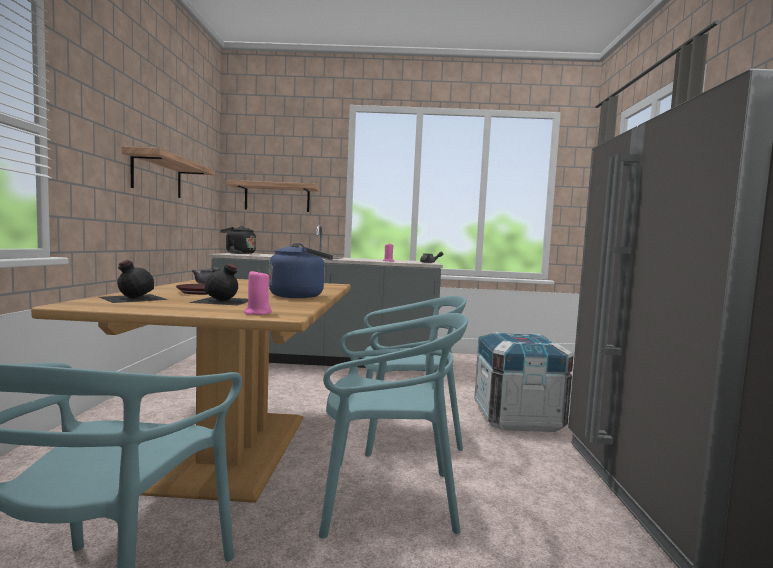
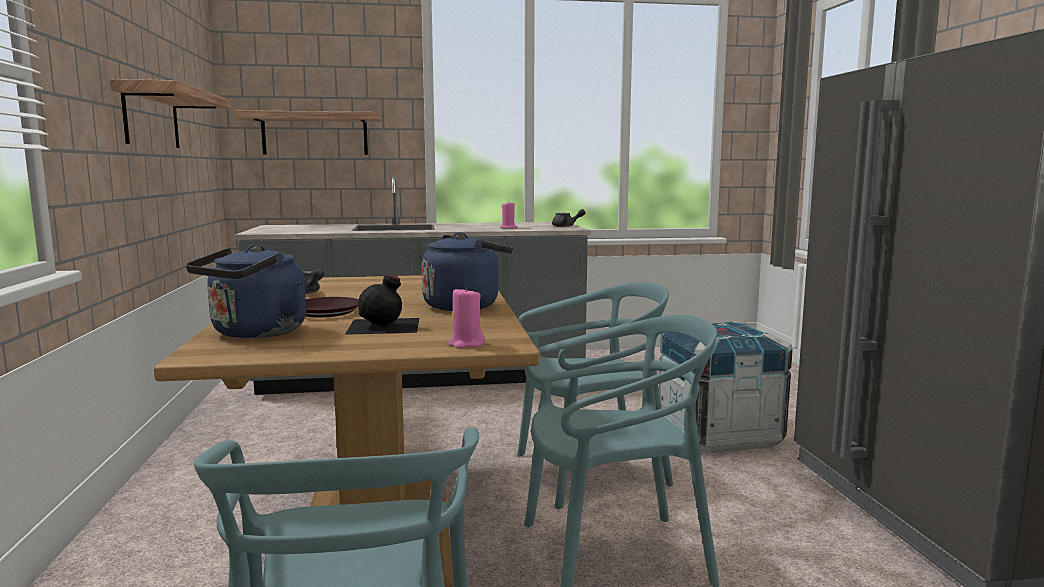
camera: 10 degrees left, 5 degrees up
black bottle [99,260,169,303] -> blue kettle [186,244,306,339]
black kettle [220,226,256,254] -> none

